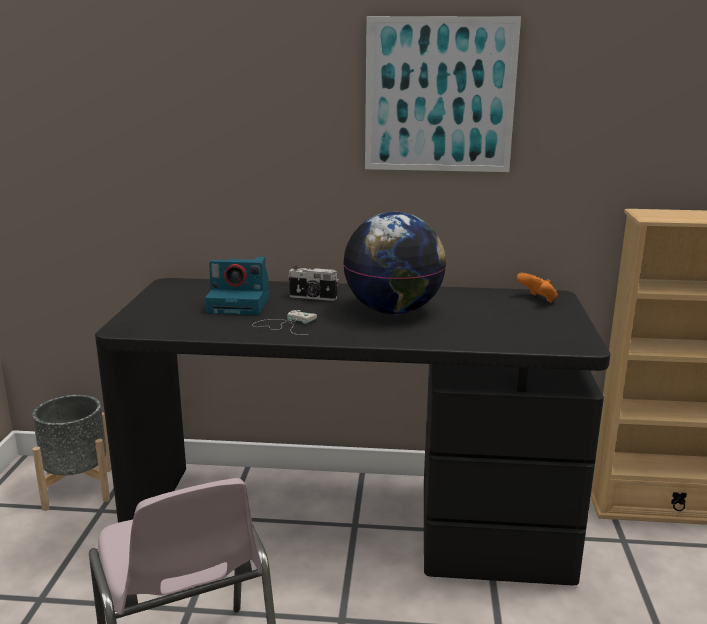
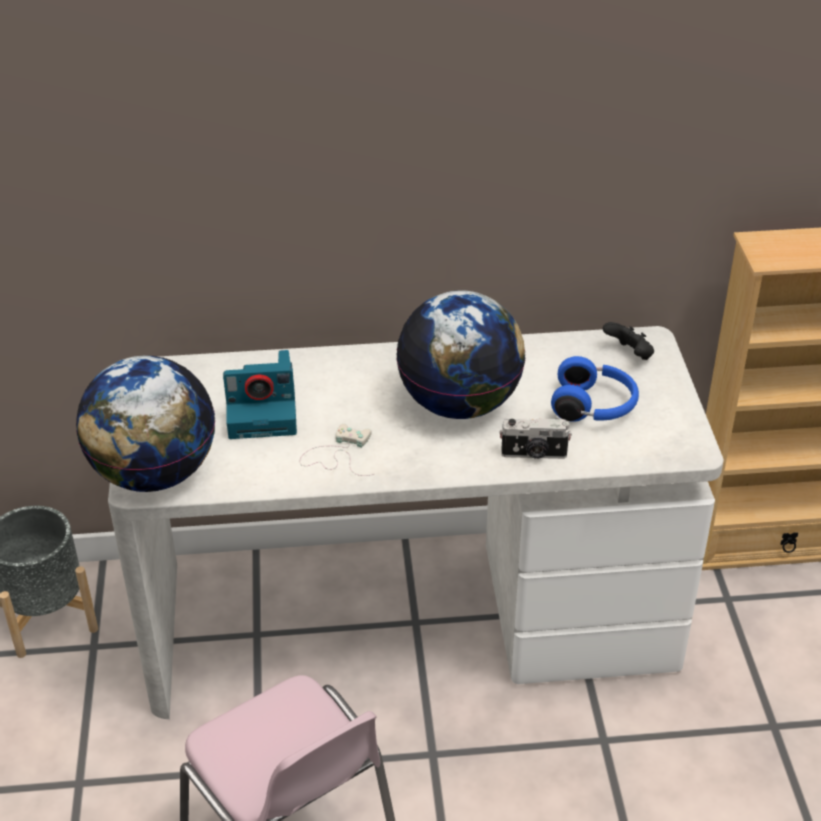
camera: 10 degrees left, 20 degrees up
black desk [95,278,611,586] -> white desk [108,326,724,719]
camera [288,266,339,301] -> camera moved to [500,418,572,459]
picture [365,16,521,172] -> none
orange game controller [516,273,558,303] -> black game controller [603,322,654,360]
none -> globe [76,356,215,492]
none -> blue headphones [551,356,639,422]

